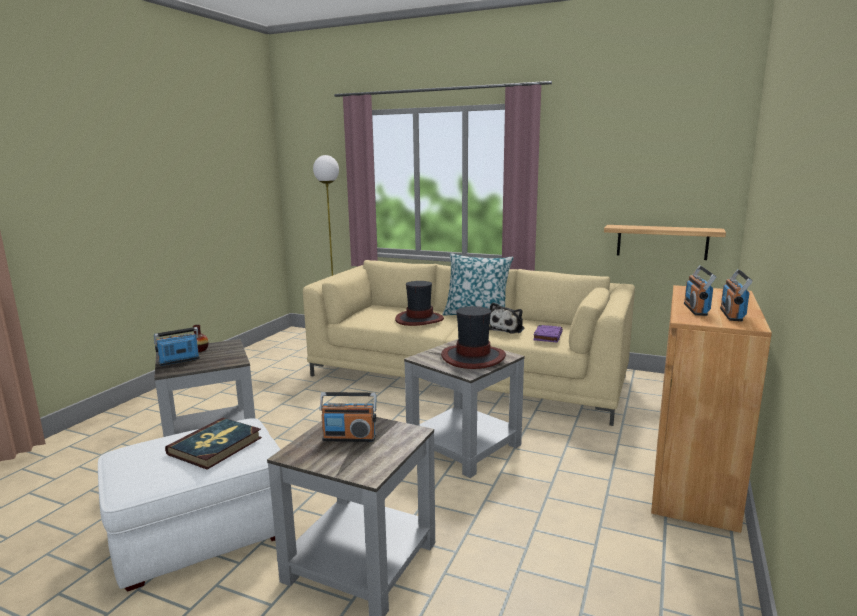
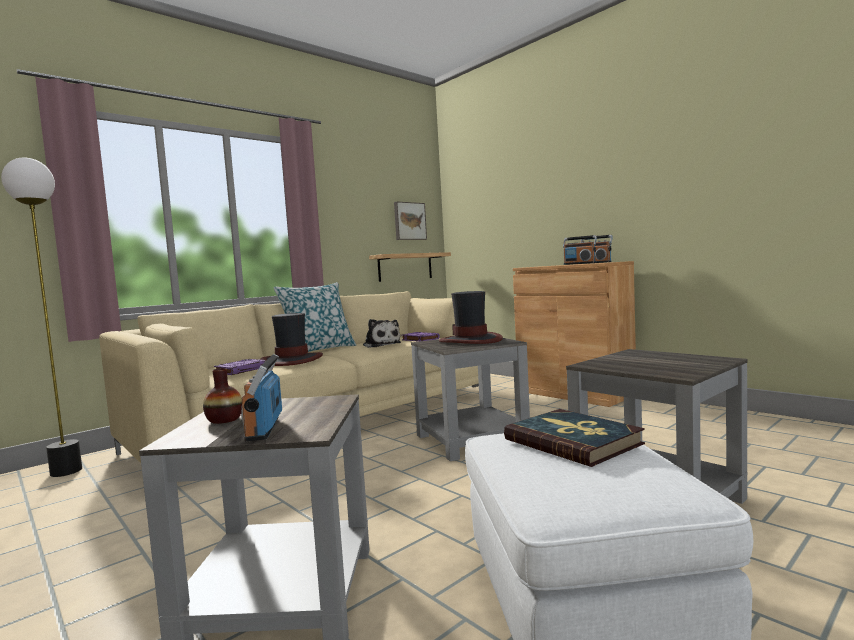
camera: 65 degrees left, 10 degrees down
radio [319,392,377,442] -> none
none -> purple book [214,359,266,375]
none -> picture [394,202,427,240]

